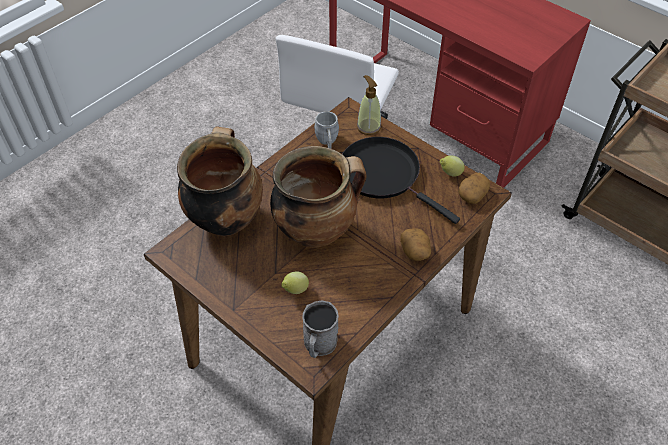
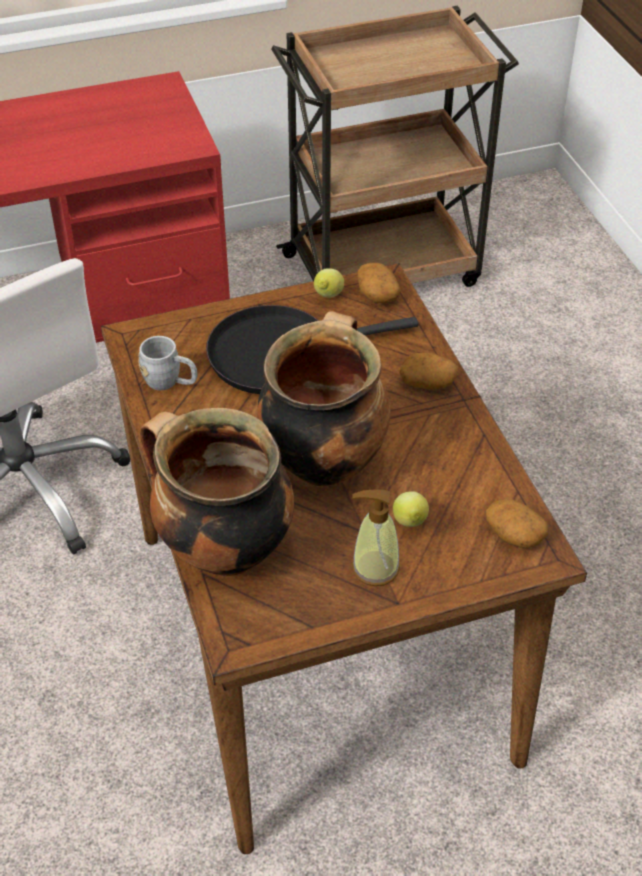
camera: 60 degrees left, 5 degrees down
grey mug [302,300,339,358] -> potato [486,498,548,549]
soap dispenser [357,75,381,135] -> soap dispenser moved to [352,489,400,586]

